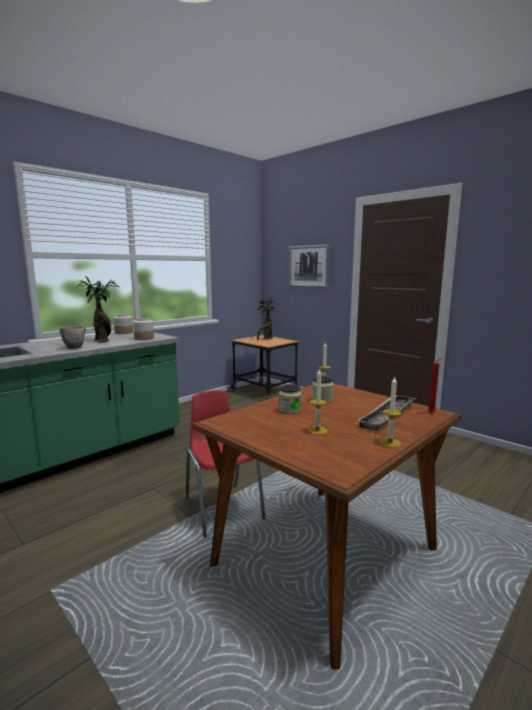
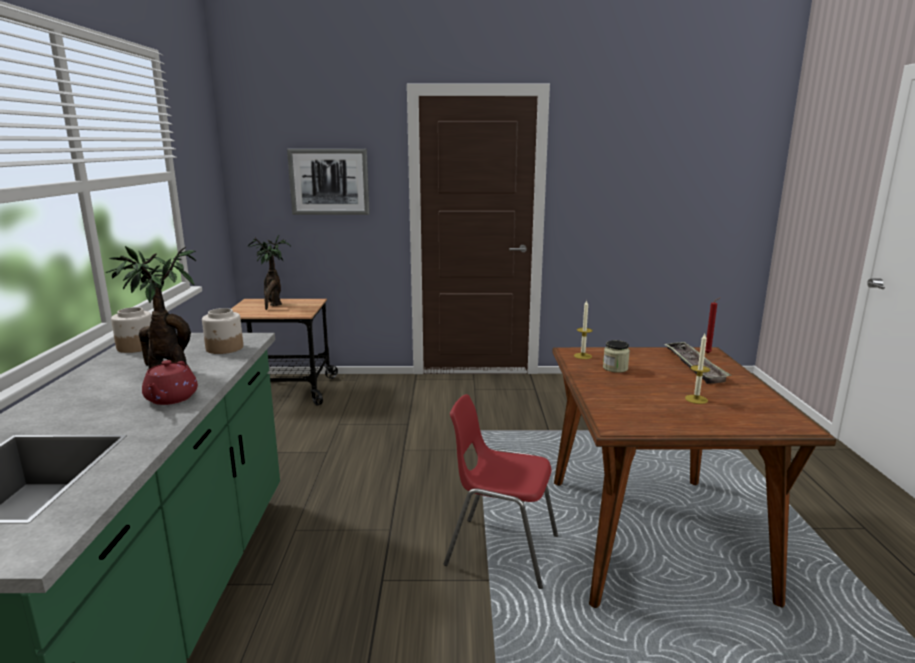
camera: 45 degrees left, 5 degrees up
bowl [58,326,86,349] -> red teapot [142,360,198,405]
jar [279,384,302,414] -> none
candle [379,377,402,448] -> none

